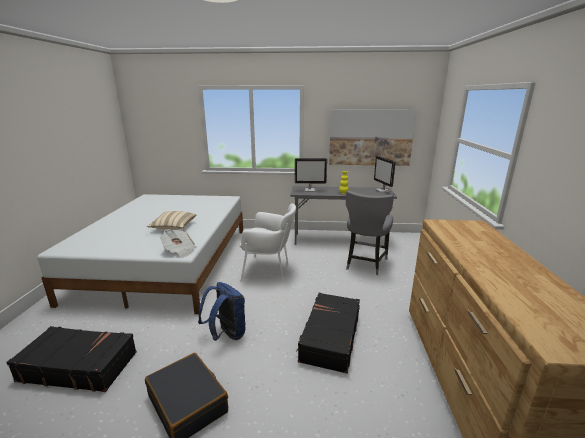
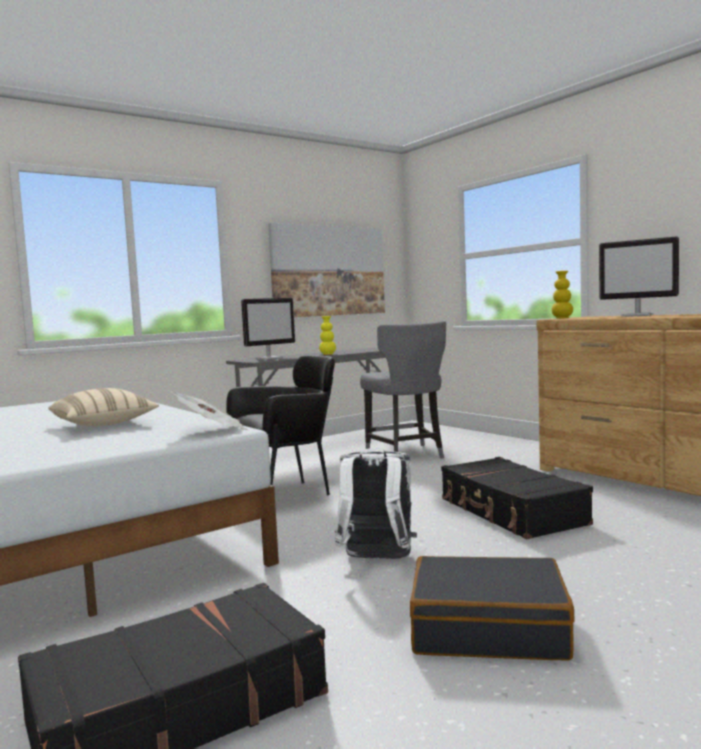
camera: 40 degrees left, 15 degrees down
blue backpack [198,282,246,341] -> white backpack [335,448,417,559]
white armchair [240,204,296,282] -> black armchair [226,355,335,495]
monitor [374,156,396,192] -> monitor moved to [599,236,679,317]
none -> yellow vase [552,271,573,318]

